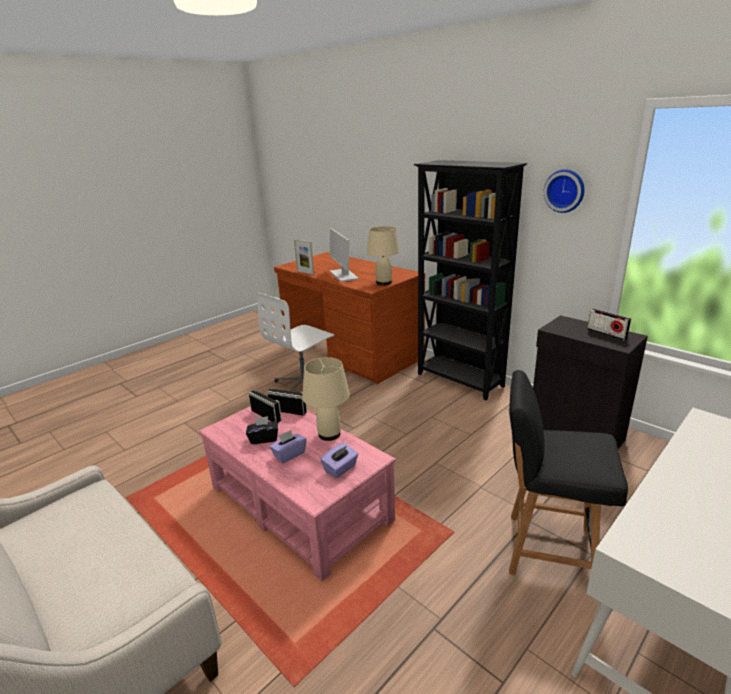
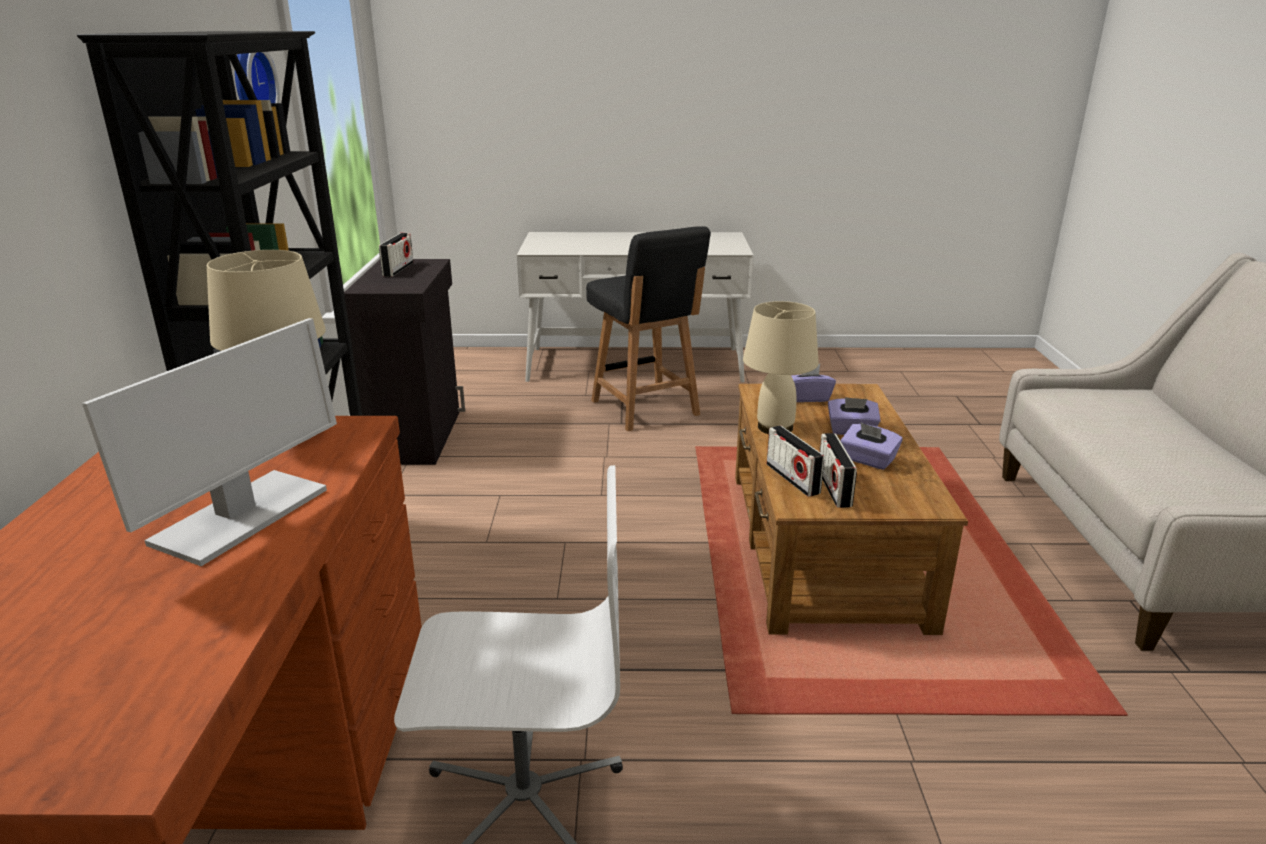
camera: 135 degrees left, 0 degrees up
pink coffee table [199,406,396,581] -> brown coffee table [735,384,968,635]
black tissue box [246,416,278,444] -> purple tissue box [841,422,903,470]
picture frame [294,239,314,275] -> none

